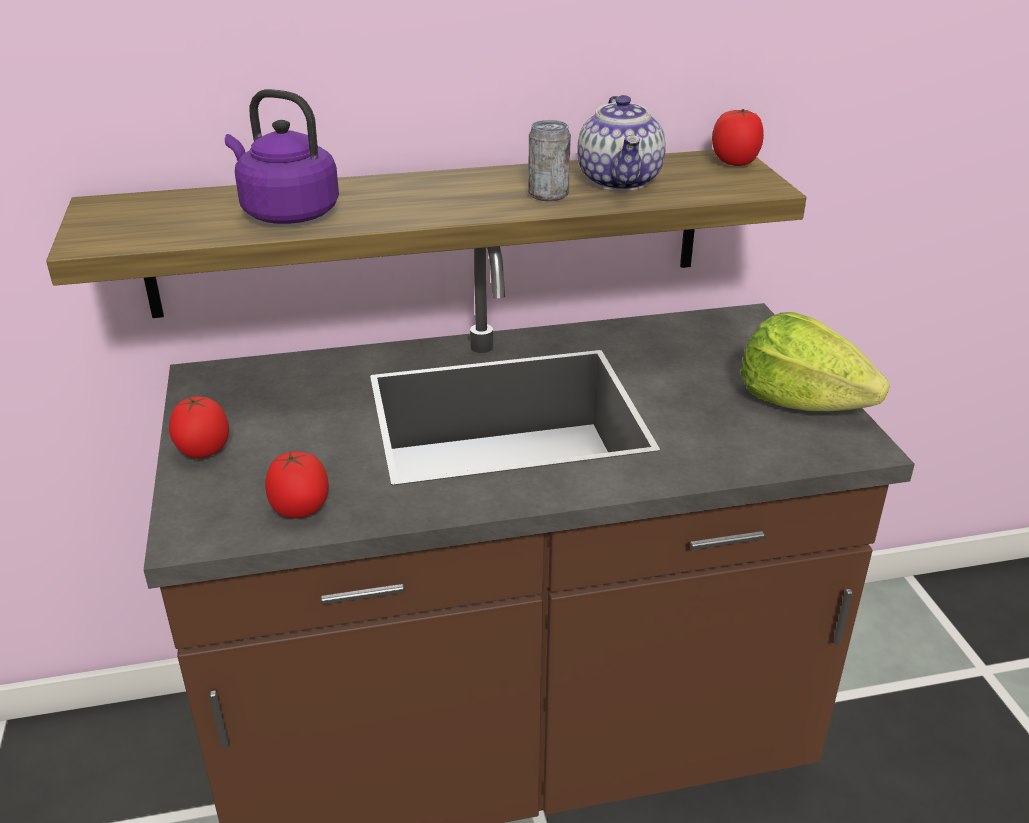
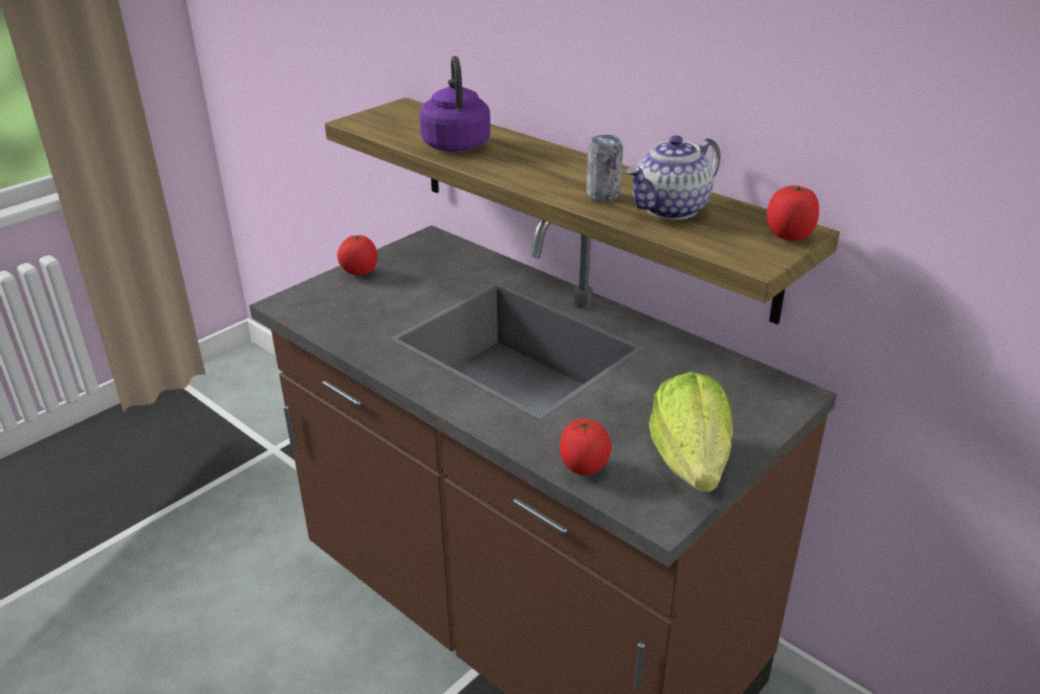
camera: 55 degrees right, 0 degrees up
tomato [265,451,329,518] -> tomato moved to [560,419,612,475]

